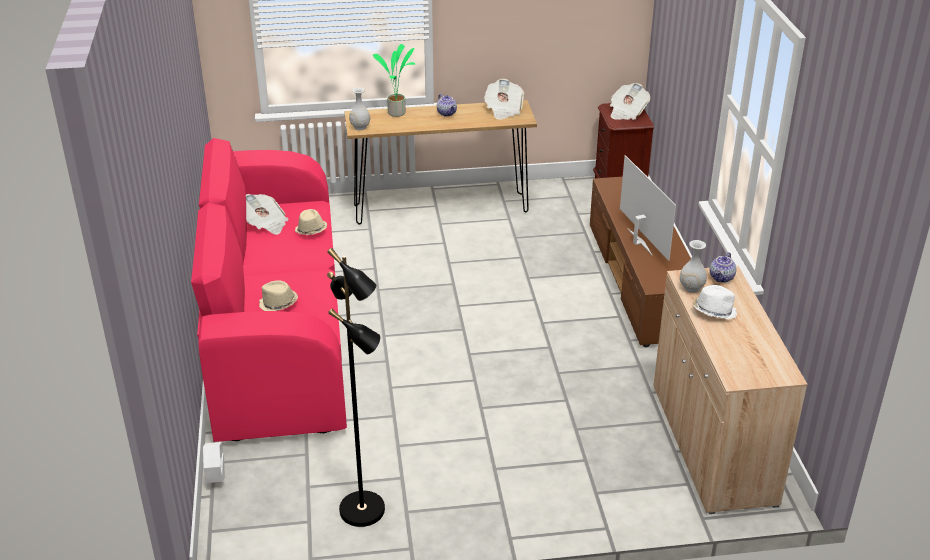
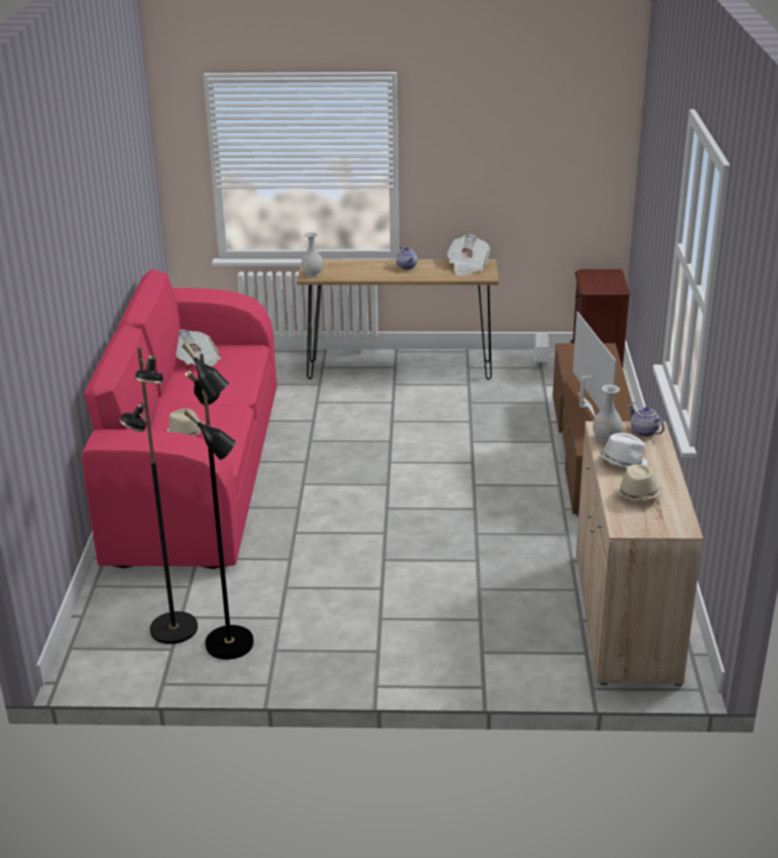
camera: 10 degrees right, 5 degrees down
white planter [203,442,225,483] -> white planter moved to [534,332,549,363]
beige hat [295,209,327,235] -> beige hat moved to [615,464,662,500]
potted plant [373,44,415,117] -> none
newspaper [610,83,650,120] -> none
teapot [710,252,736,283] -> teapot turned 105 degrees clockwise [628,405,665,437]
none -> black floor lamp [119,347,198,644]

